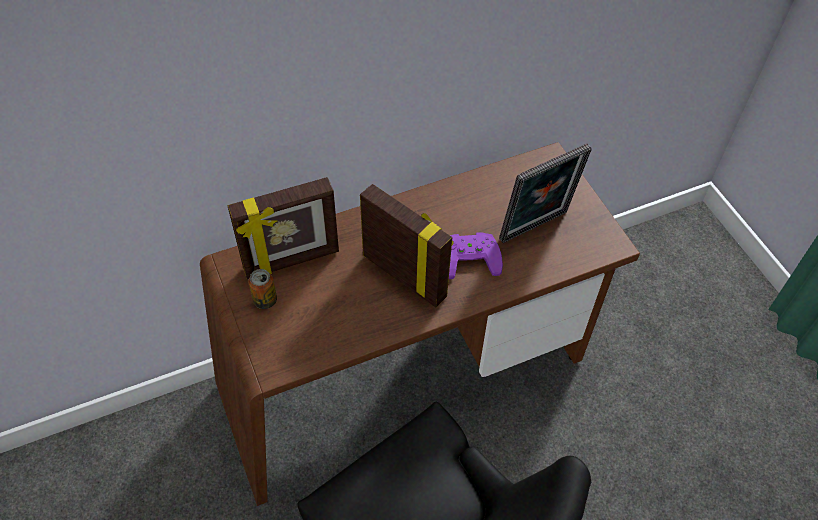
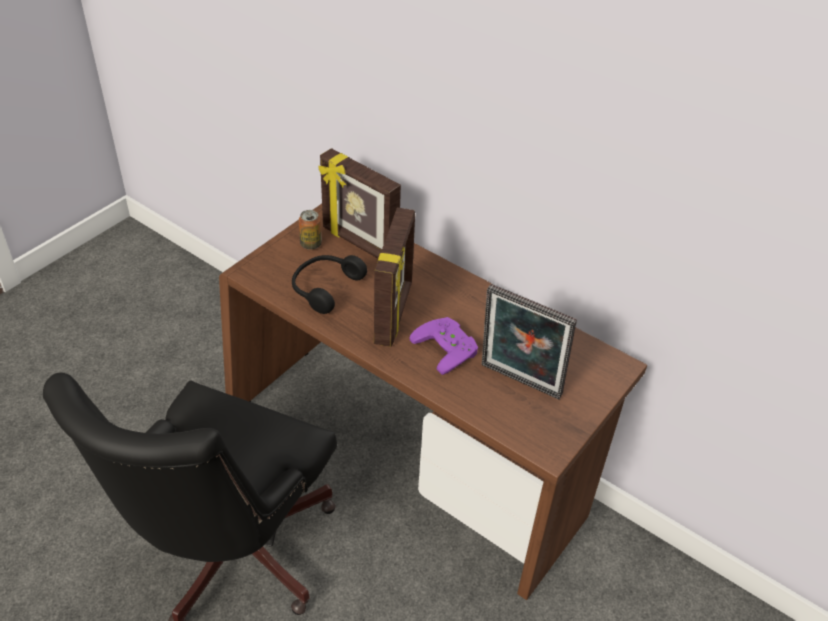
camera: 60 degrees right, 10 degrees down
none -> black headphones [292,255,367,314]

